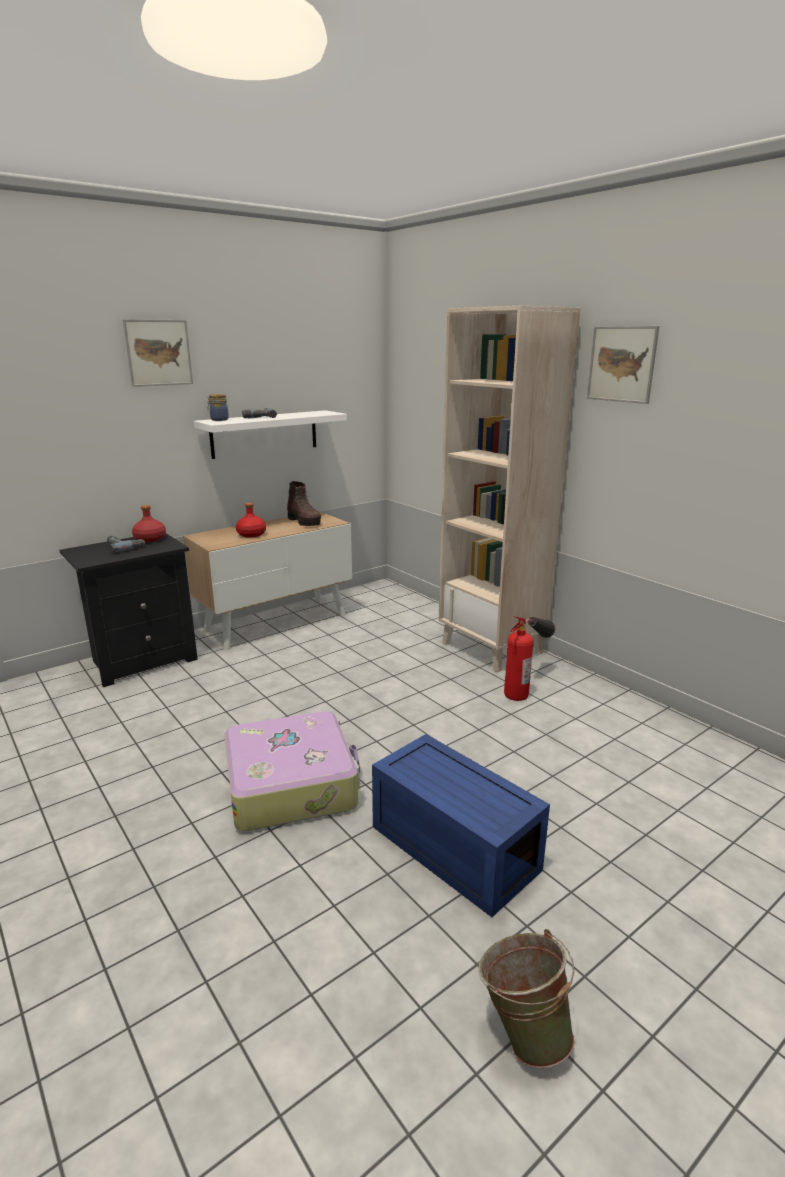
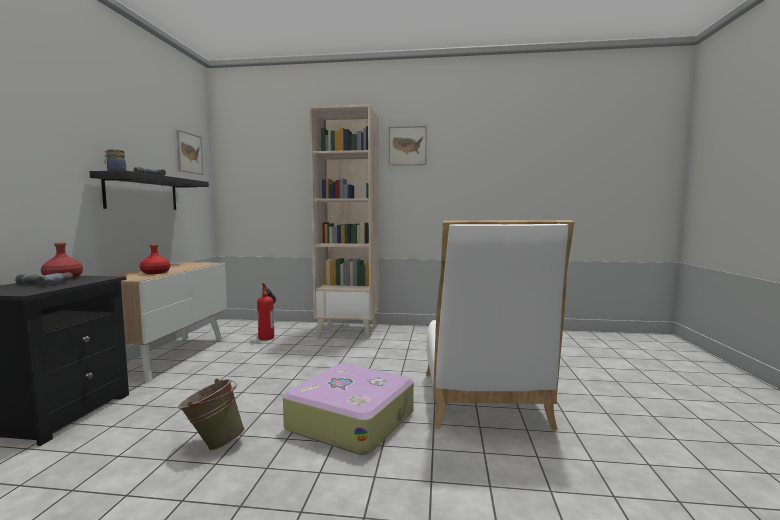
camera: 45 degrees left, 15 degrees down
picture [123,319,193,387] -> picture moved to [176,129,204,175]
white shelf [194,410,347,459] -> black shelf [89,171,209,210]
brown boot [287,481,321,526] -> none
blue storage box [372,734,550,917] -> white chair [426,220,574,430]
green bucket [478,929,575,1069] -> green bucket moved to [178,379,245,451]
fire extinguisher [504,616,555,701] -> fire extinguisher moved to [257,283,276,340]

